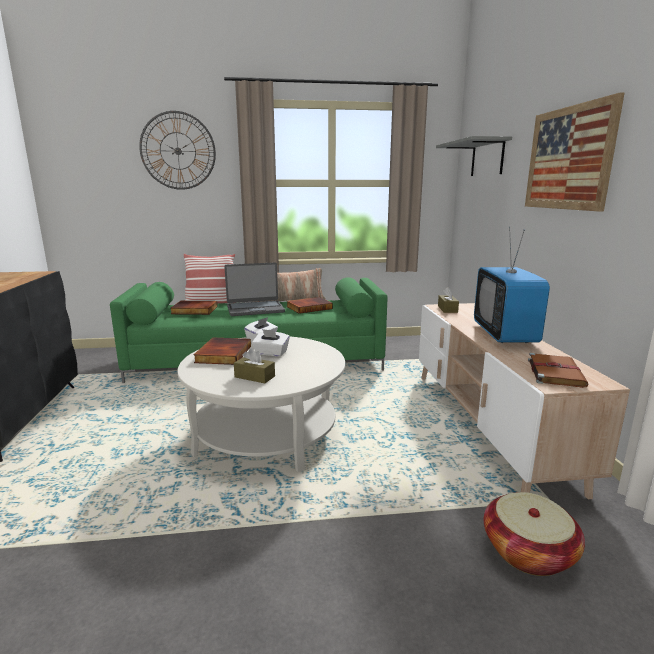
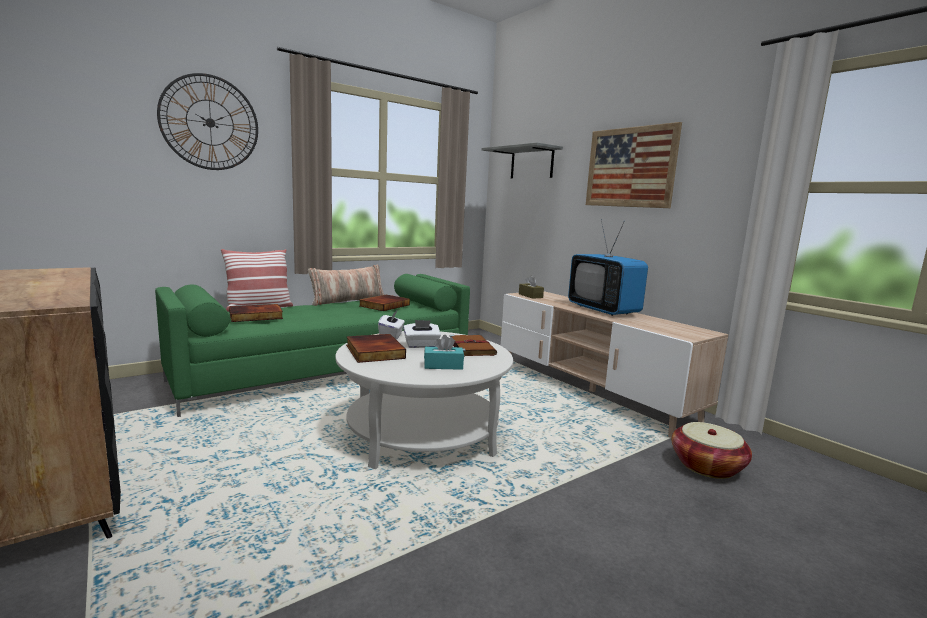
camera: 30 degrees left, 5 degrees down
laptop [224,263,285,316] -> none
brown tissue box [234,348,275,383] -> turquoise tissue box [424,335,464,370]
brown book [528,353,589,388] -> brown book moved to [450,335,497,357]

